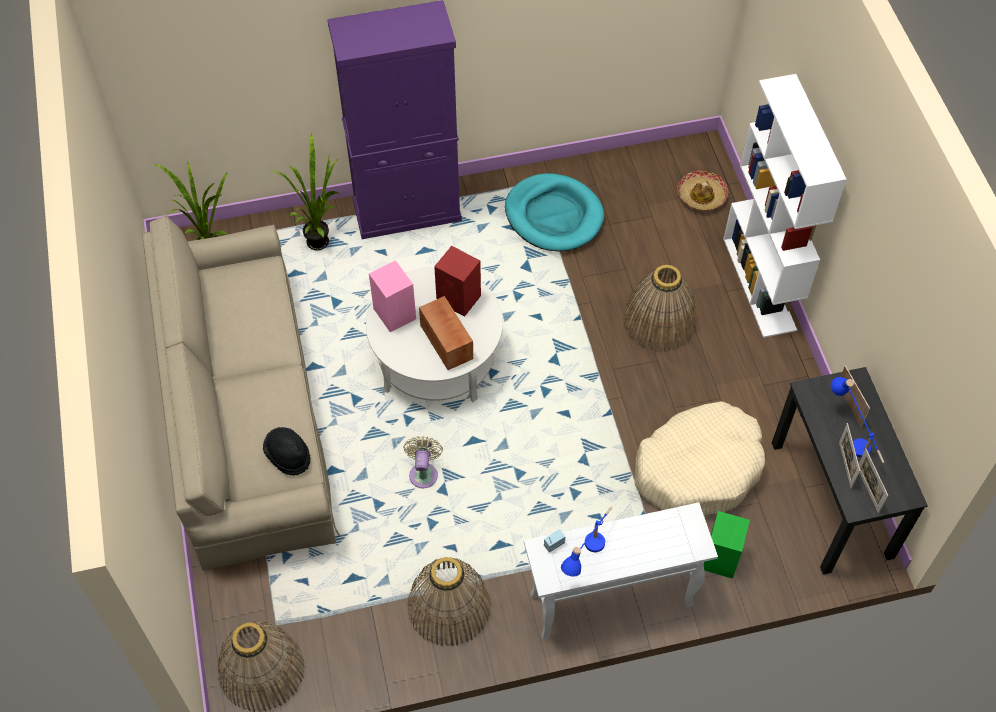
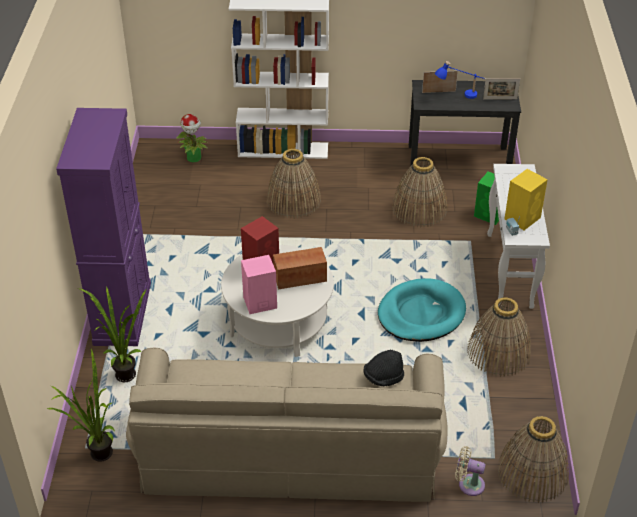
camera: 75 degrees left, 15 degrees down
beige fan [404,436,443,488] -> beige fan moved to [455,446,486,496]
turquoise dog bed [505,173,604,251] -> turquoise dog bed moved to [378,278,466,342]
blue table lamp [561,506,612,577] -> yellow speaker [505,169,548,230]
beige dog bed [635,401,765,516] -> basket [392,157,447,227]
hat [677,171,728,211] -> potted plant [177,114,208,162]
picture frame [839,423,860,489] -> none

